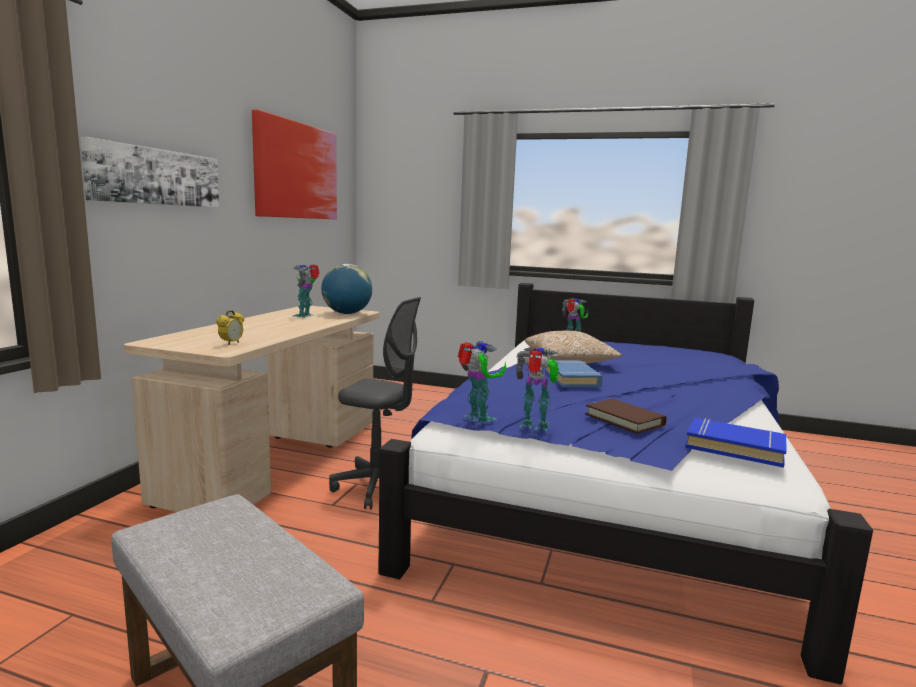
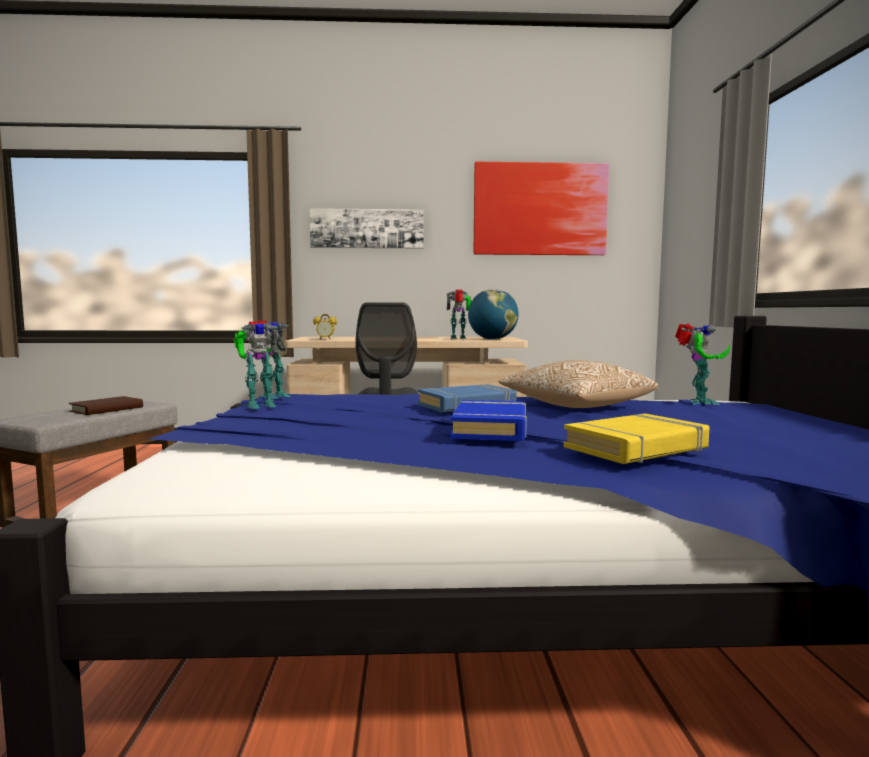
camera: 70 degrees right, 5 degrees down
toy robot [516,347,559,431] -> toy robot turned 60 degrees clockwise [233,321,279,409]
brown book [585,399,667,434] -> brown book moved to [69,396,143,415]
blue book [685,418,787,468] -> blue book moved to [450,400,527,441]
none -> yellow book [564,414,710,464]

